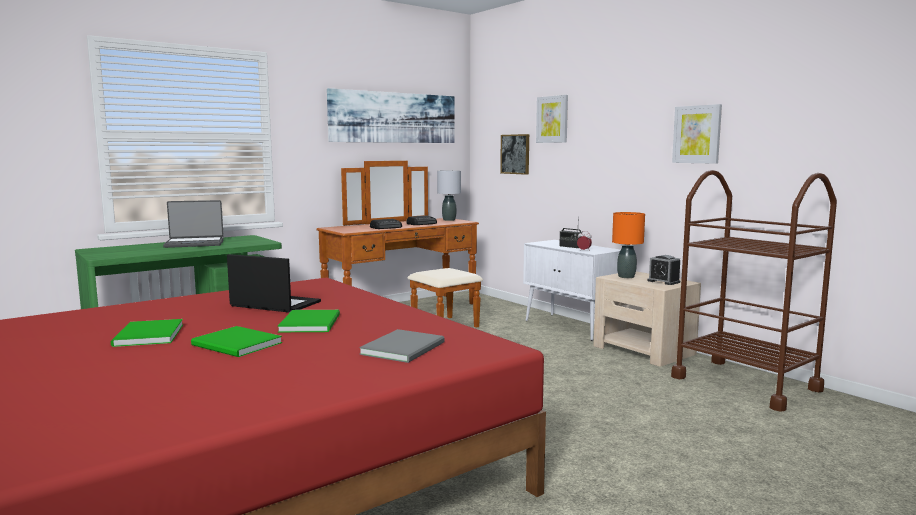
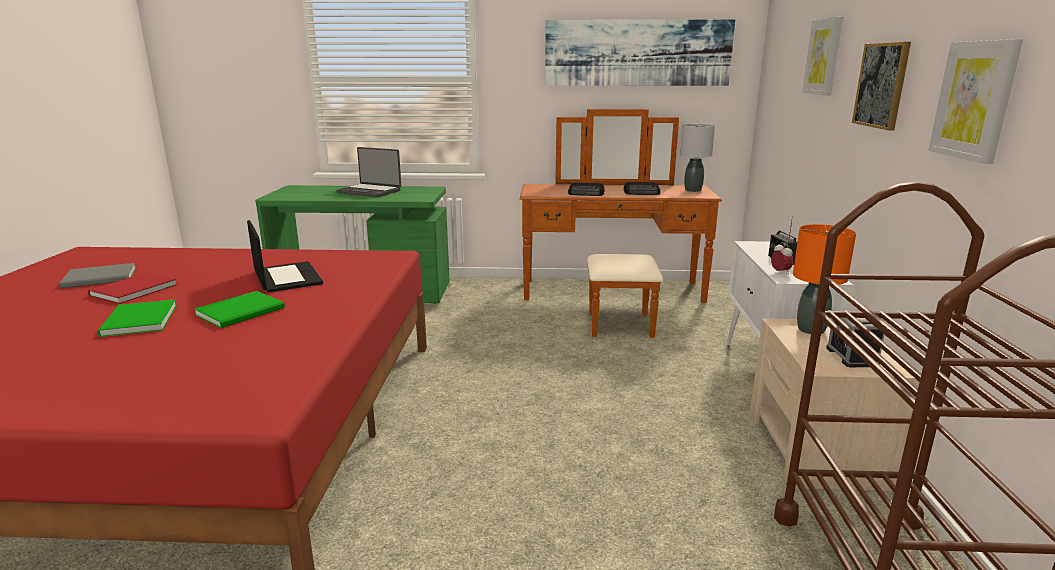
camera: 40 degrees right, 10 degrees up
green book [111,319,183,347] -> red book [88,273,177,304]
grey book [359,329,445,363] -> grey book moved to [60,263,136,289]
picture [500,134,529,175] -> picture moved to [852,42,911,130]

